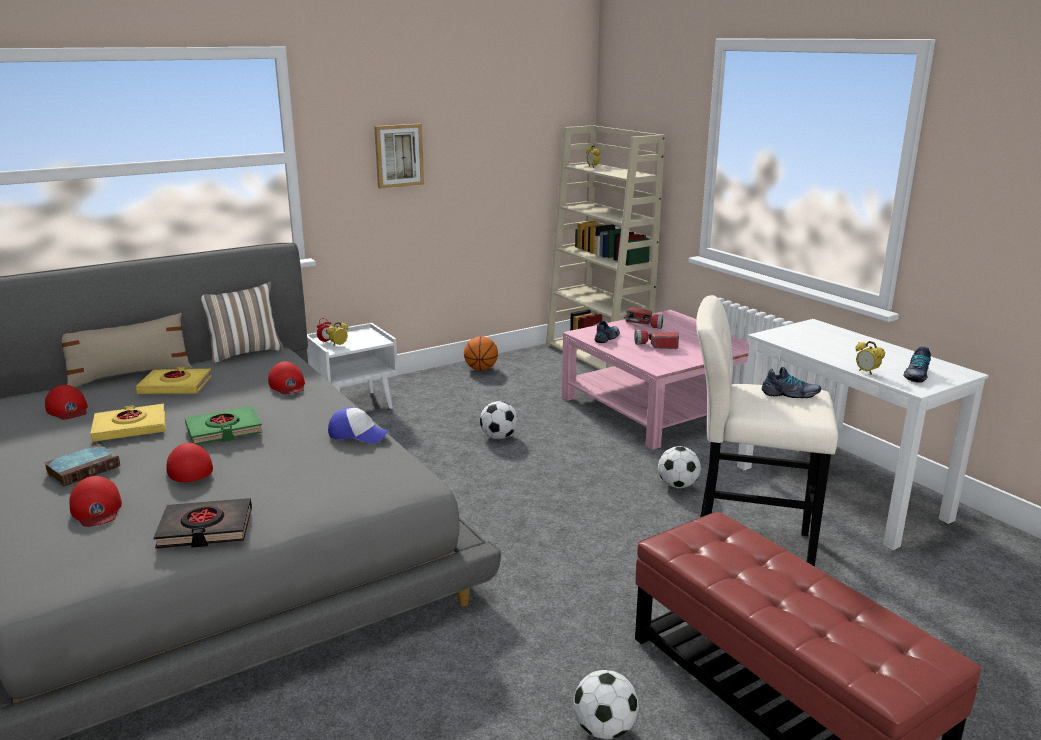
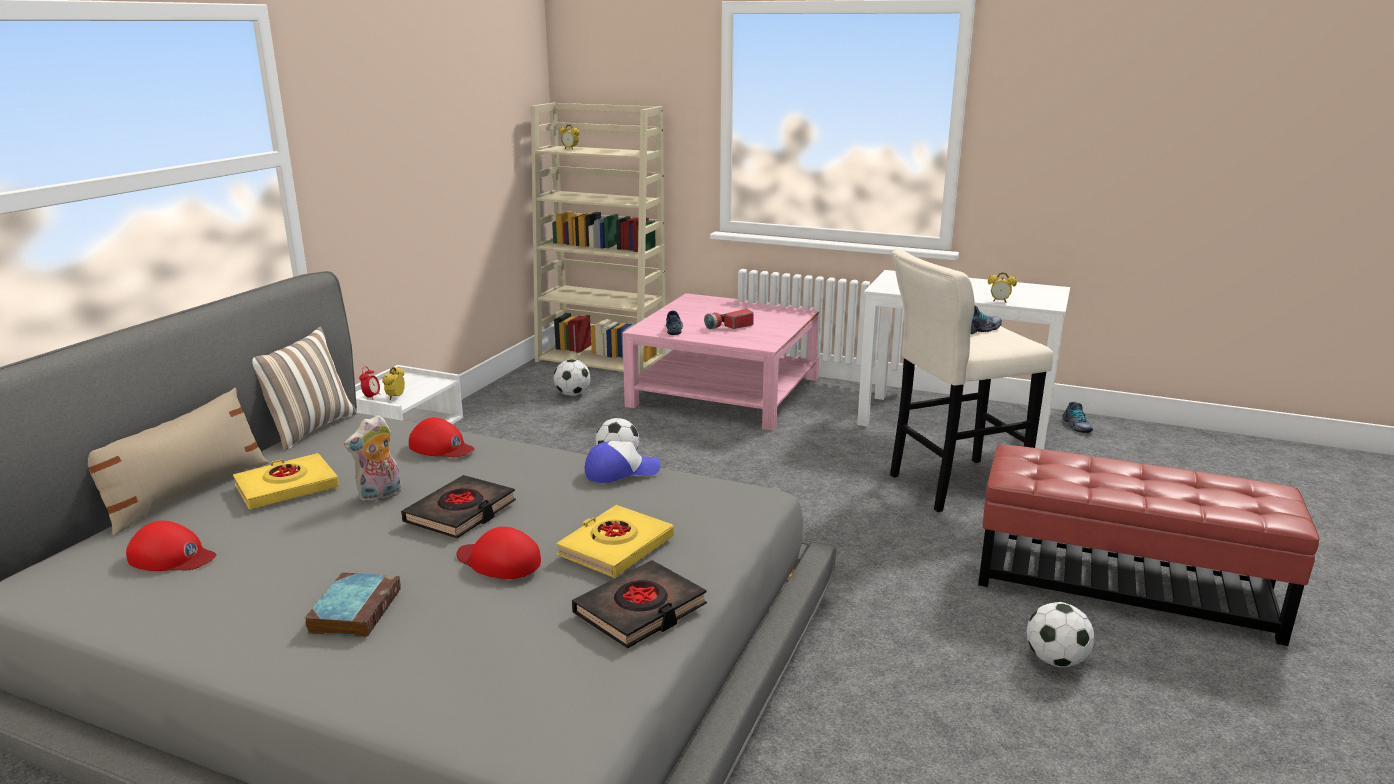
camera: 35 degrees left, 0 degrees up
red cap [69,476,122,527] -> none
yellow book [90,403,165,442] -> yellow book moved to [556,505,674,578]
green book [185,406,263,445] -> black book [401,475,516,539]
picture [374,124,424,189] -> none
basketball [464,336,498,371] -> none
flashlight [624,307,663,329] -> none
football [658,446,701,488] -> football moved to [554,359,590,396]
shoe [904,347,931,383] -> shoe moved to [1062,402,1093,433]
none -> plush toy [344,415,401,503]

